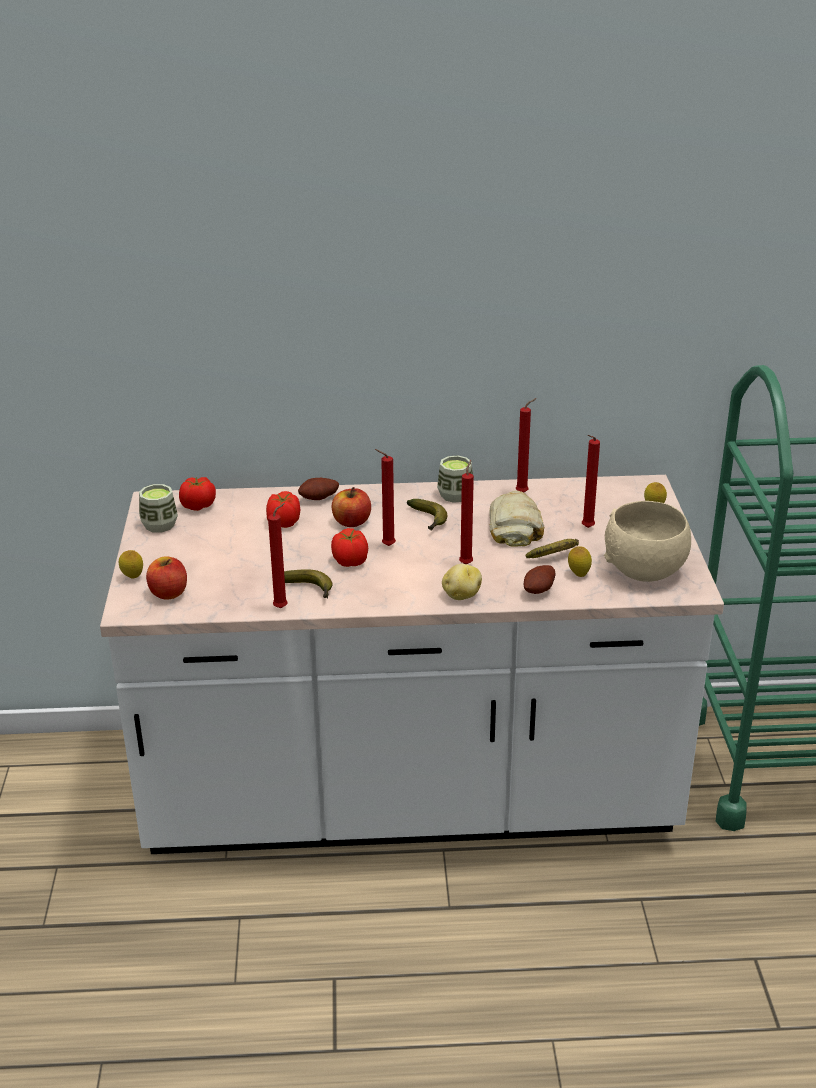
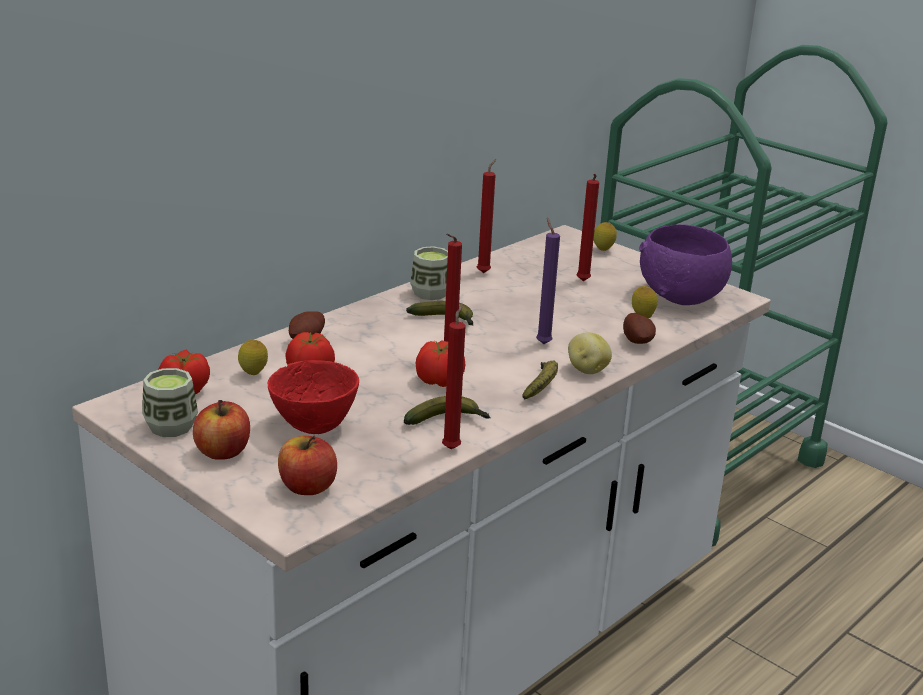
camera: 45 degrees left, 5 degrees down
lemon [119,550,143,579] -> lemon moved to [238,340,268,375]
apple [332,487,371,527] -> apple moved to [193,400,250,460]
red candle [459,460,474,564] -> purple candle [536,217,560,344]
bread [489,491,544,546] -> none
banana [525,539,579,558] -> banana moved to [522,361,558,400]
beige bowl [604,501,691,582] -> purple bowl [639,224,732,305]
none -> red bowl [268,360,359,434]

